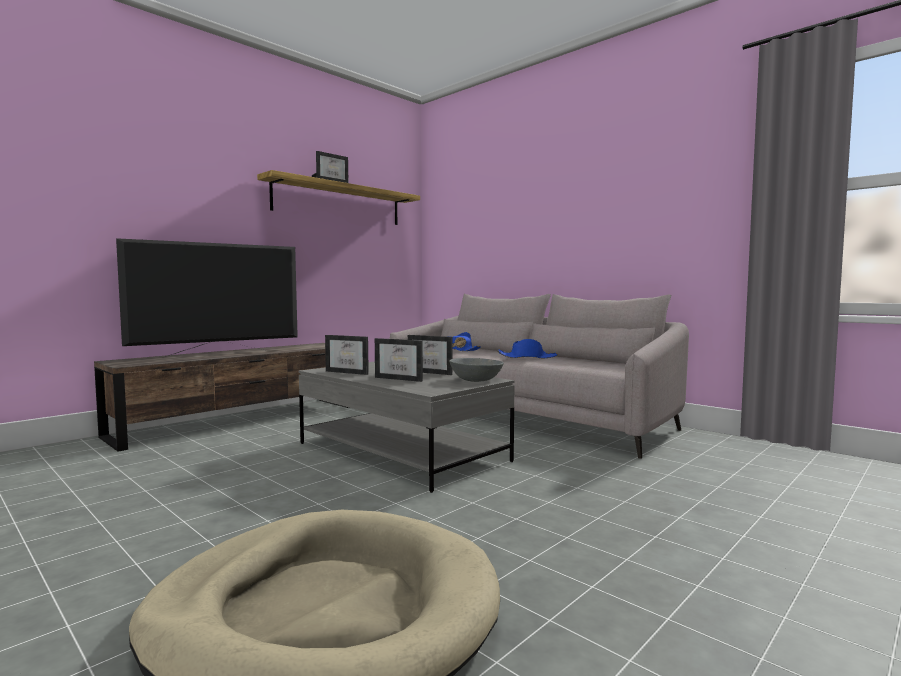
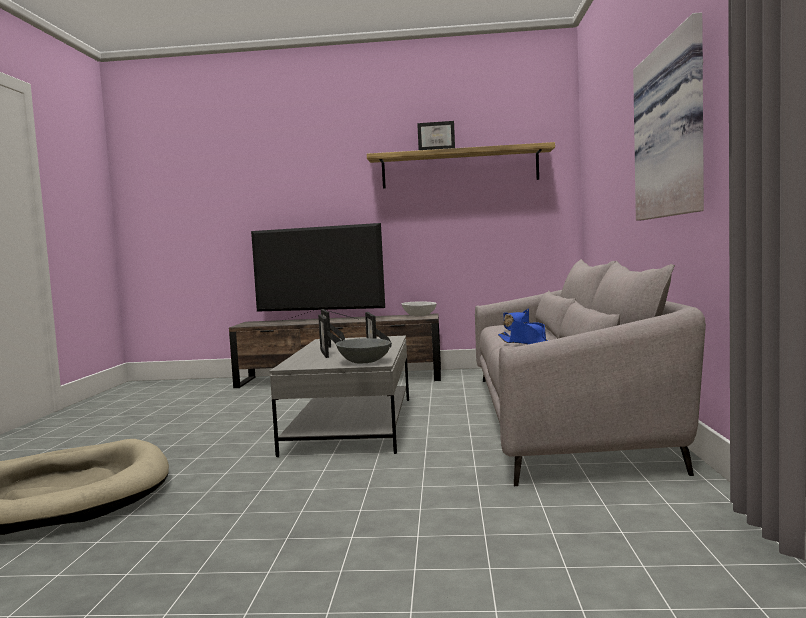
camera: 50 degrees right, 0 degrees up
none -> white bowl [402,301,437,316]
none -> picture [633,12,704,221]

